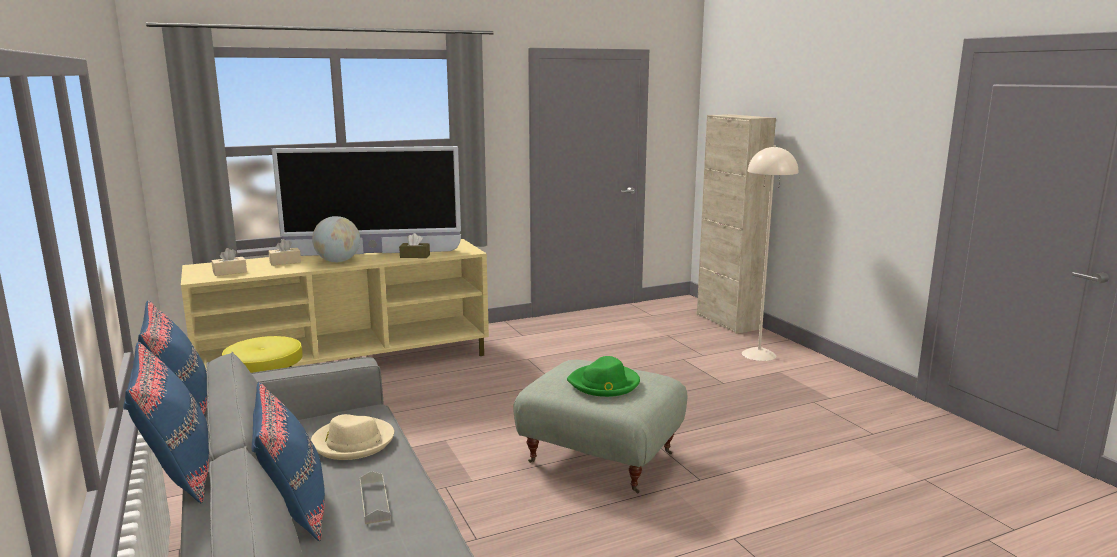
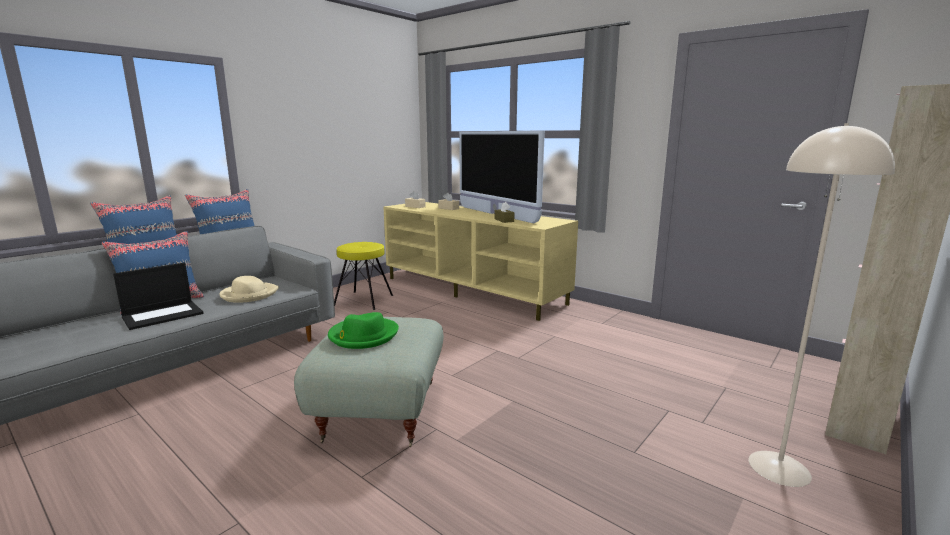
camera: 65 degrees right, 0 degrees up
globe [312,216,360,262] -> none
grey tray [360,471,390,524] -> laptop [113,263,204,330]

